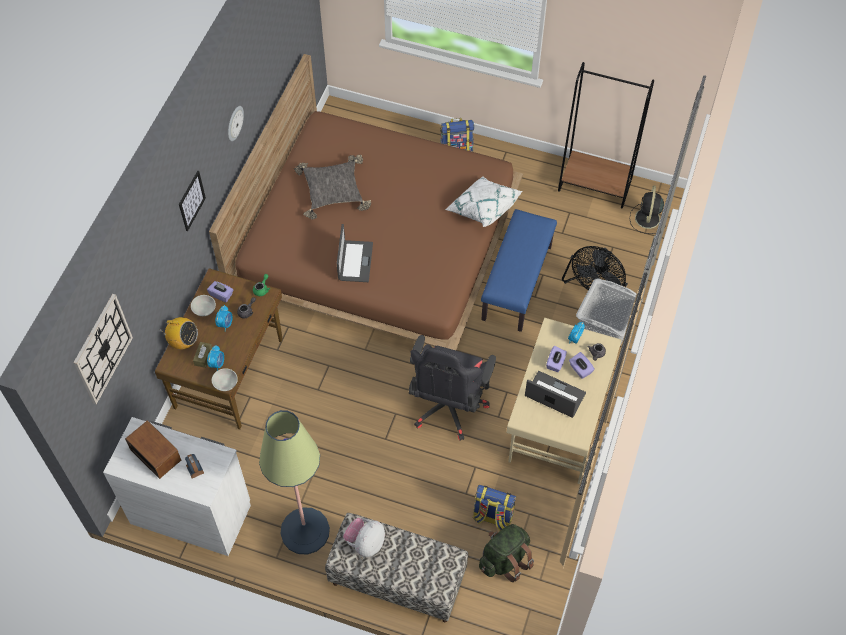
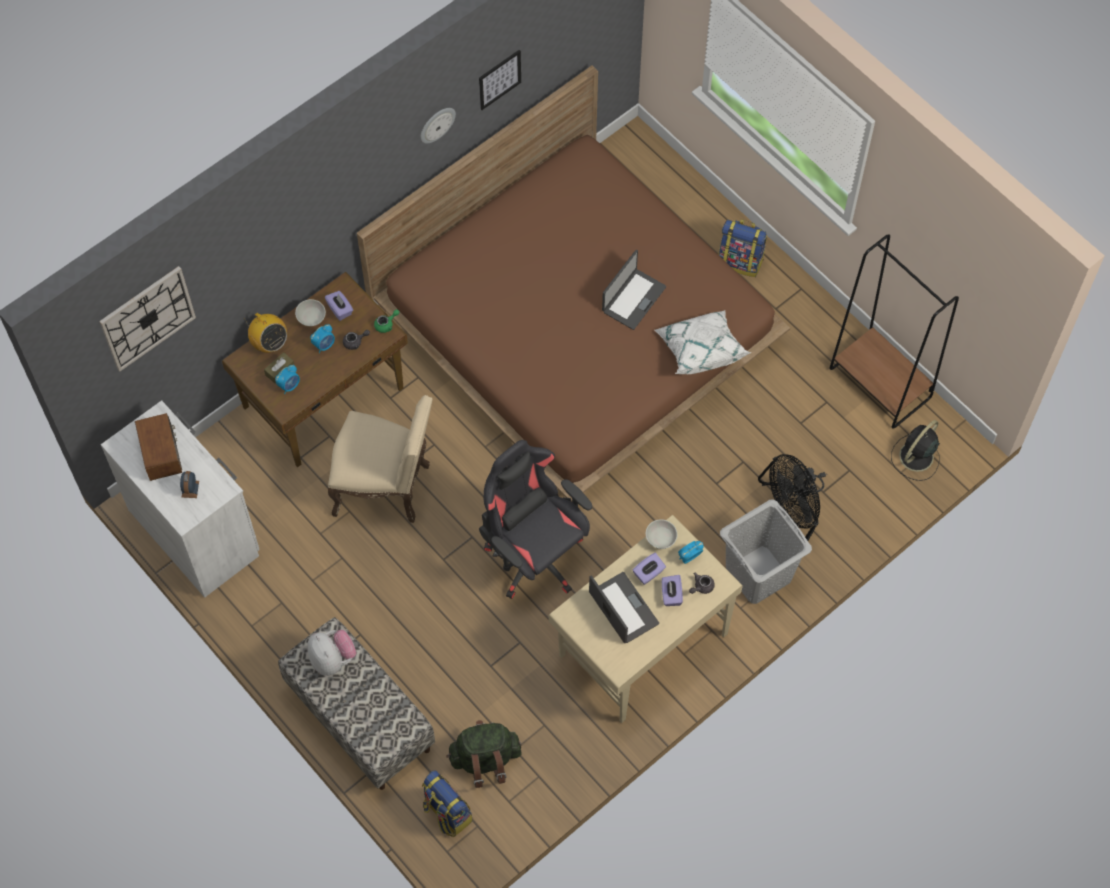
camera: 30 degrees right, 5 degrees up
picture [179,171,206,231] -> picture moved to [479,50,521,110]
white bowl [212,368,238,391] -> white bowl moved to [646,519,677,549]
floor lamp [259,410,330,554] -> none
pillow [293,155,372,219] -> none
laptop [337,224,373,282] -> laptop moved to [602,250,666,330]
plush toy [343,518,385,557] -> plush toy turned 90 degrees clockwise [307,630,356,676]
black office chair [409,335,496,441] -> black office chair turned 90 degrees clockwise [479,440,592,599]
backpack [473,485,516,531] -> backpack moved to [422,770,473,837]
blue bench [481,209,557,332] -> none
none -> beige chair [328,395,433,523]

